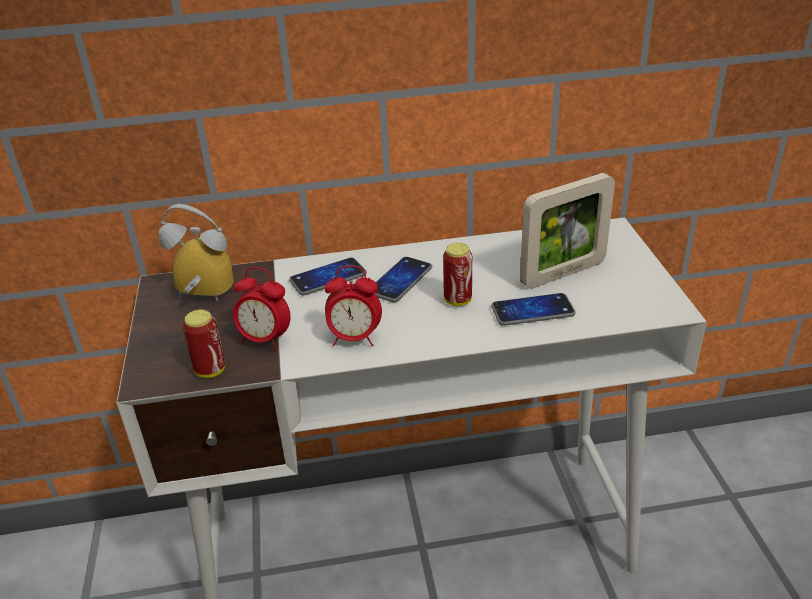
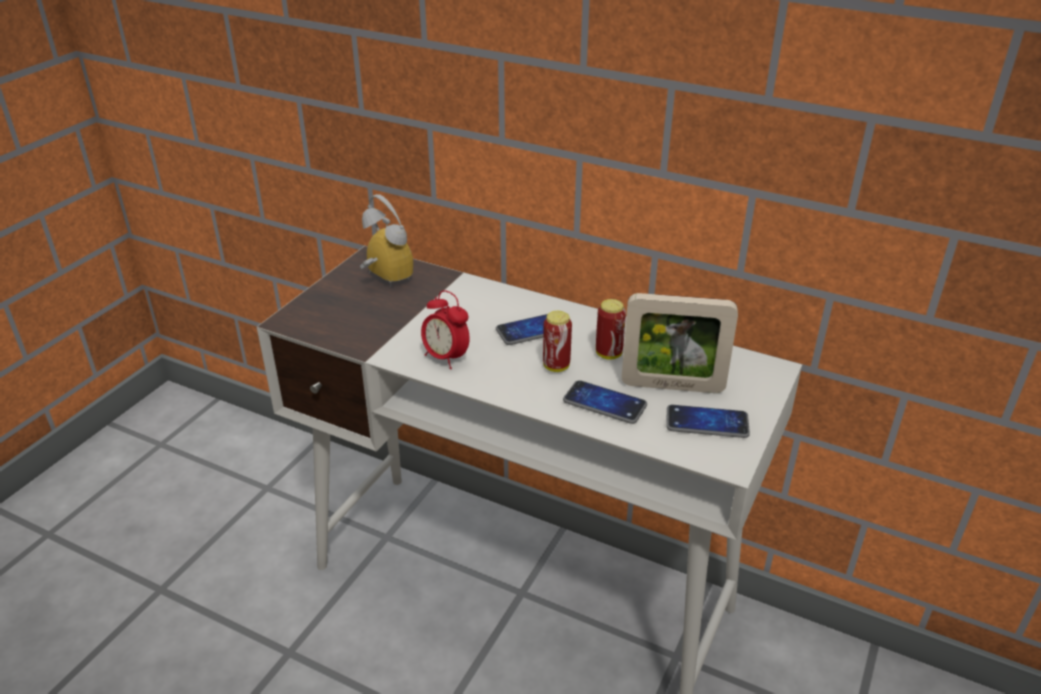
camera: 35 degrees right, 0 degrees up
can [183,309,225,378] -> can moved to [596,299,626,360]
alarm clock [233,267,291,350] -> none
phone [289,258,367,295] -> phone moved to [666,405,750,438]

